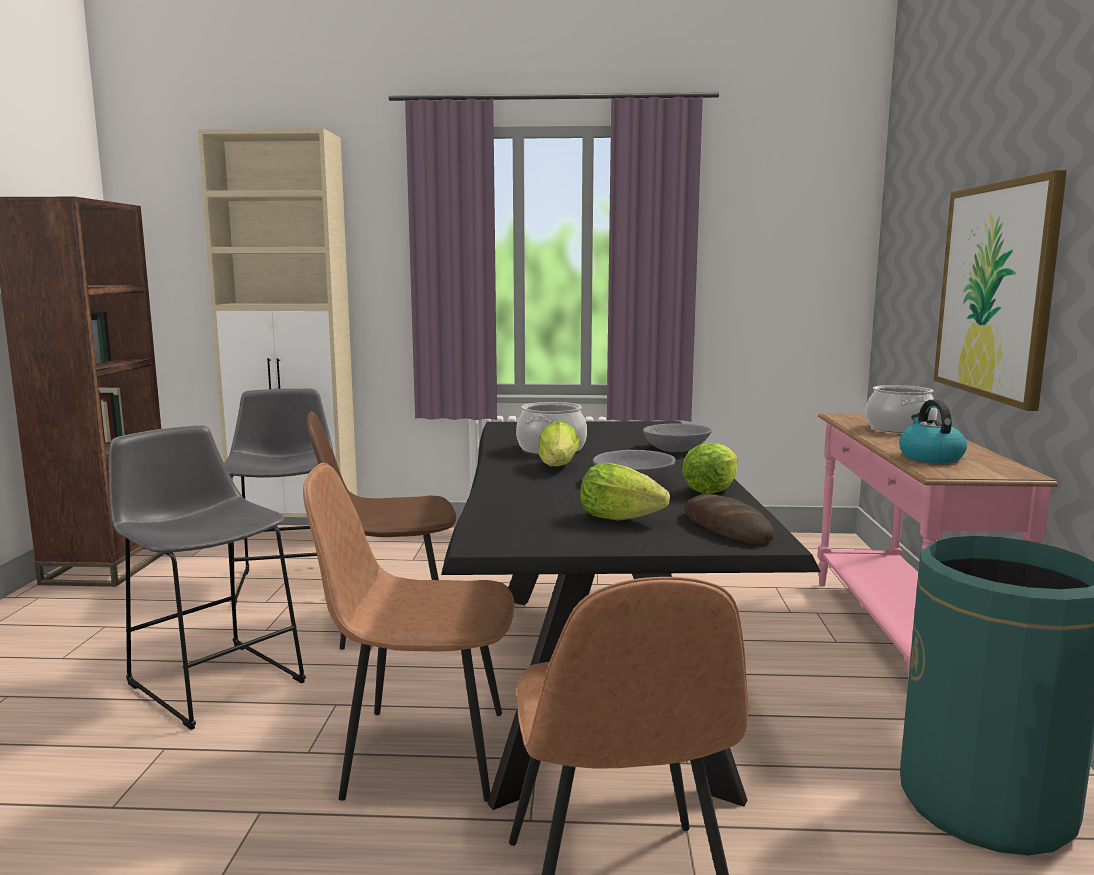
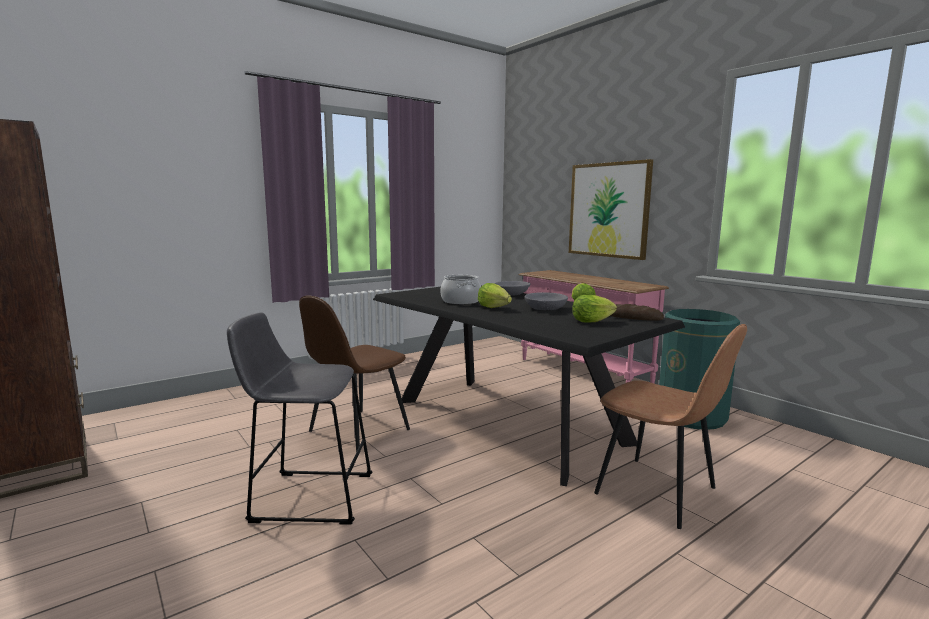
camera: 40 degrees left, 0 degrees up
beige cabinet [198,128,357,517] -> none
grey stool [224,388,333,604] -> none
brown chair [303,463,514,802] -> none
cooking pot [866,385,937,433] -> none
kettle [899,400,967,463] -> none

